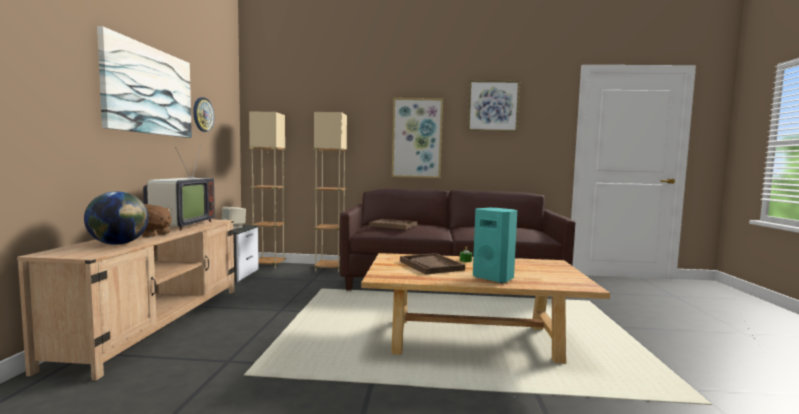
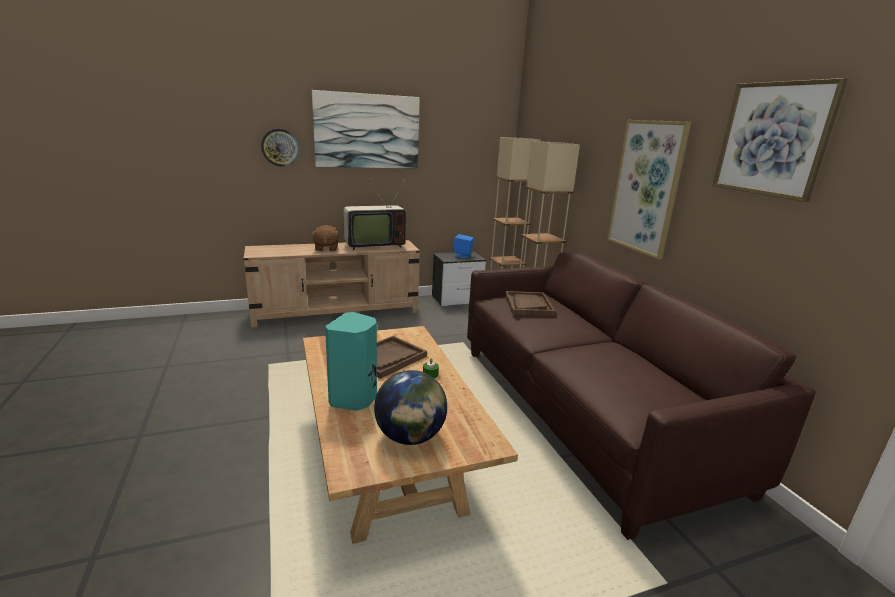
camera: 65 degrees right, 15 degrees up
globe [84,192,149,245] -> globe moved to [374,370,447,445]
wall clock [193,97,214,132] -> wall clock moved to [261,129,299,167]
beige speaker [222,207,246,229] -> blue speaker [453,234,474,258]

